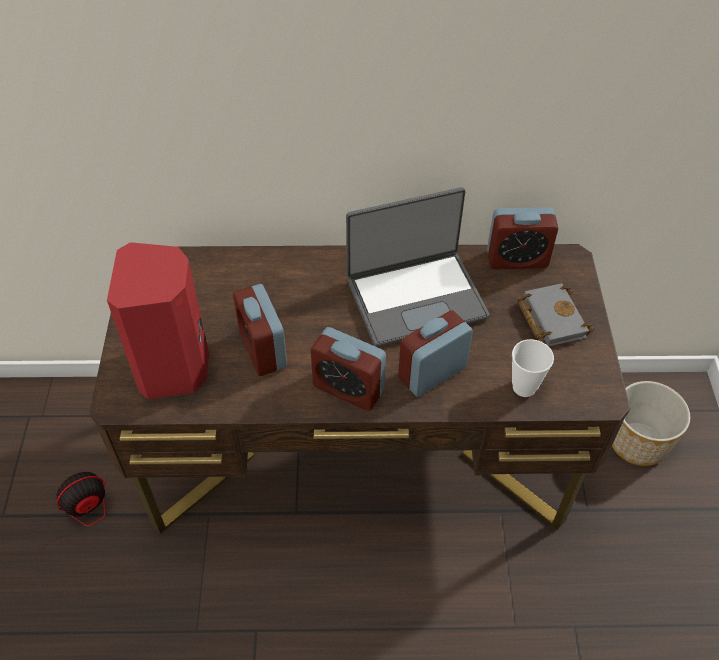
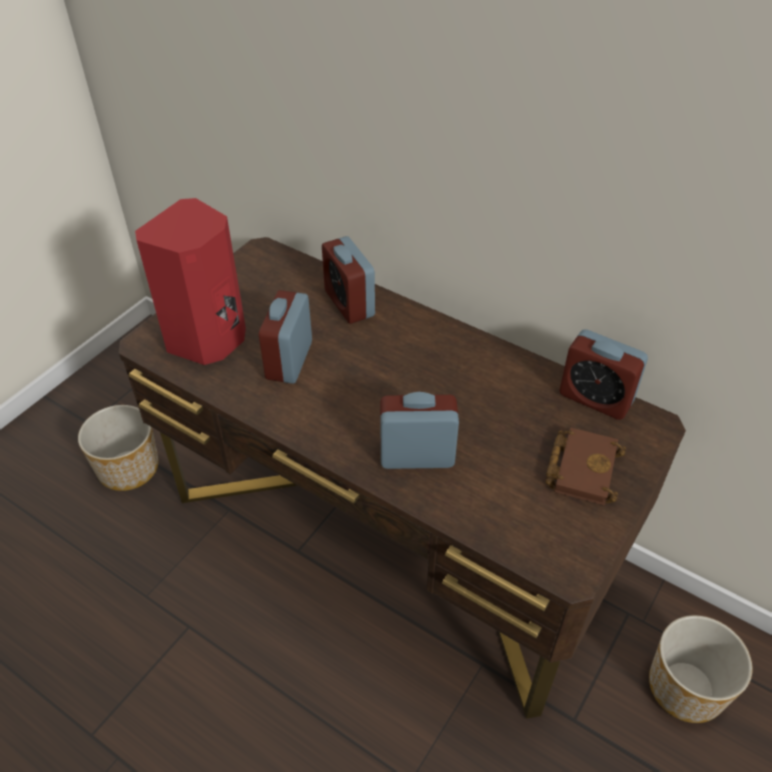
camera: 35 degrees right, 5 degrees down
fan [35,472,112,613] -> planter [78,405,159,491]
alarm clock [311,327,386,411] -> alarm clock moved to [322,236,375,324]
laptop [346,187,490,347] -> none
cup [512,339,554,397] -> none
grey book [517,283,594,347] -> brown book [545,428,626,505]

